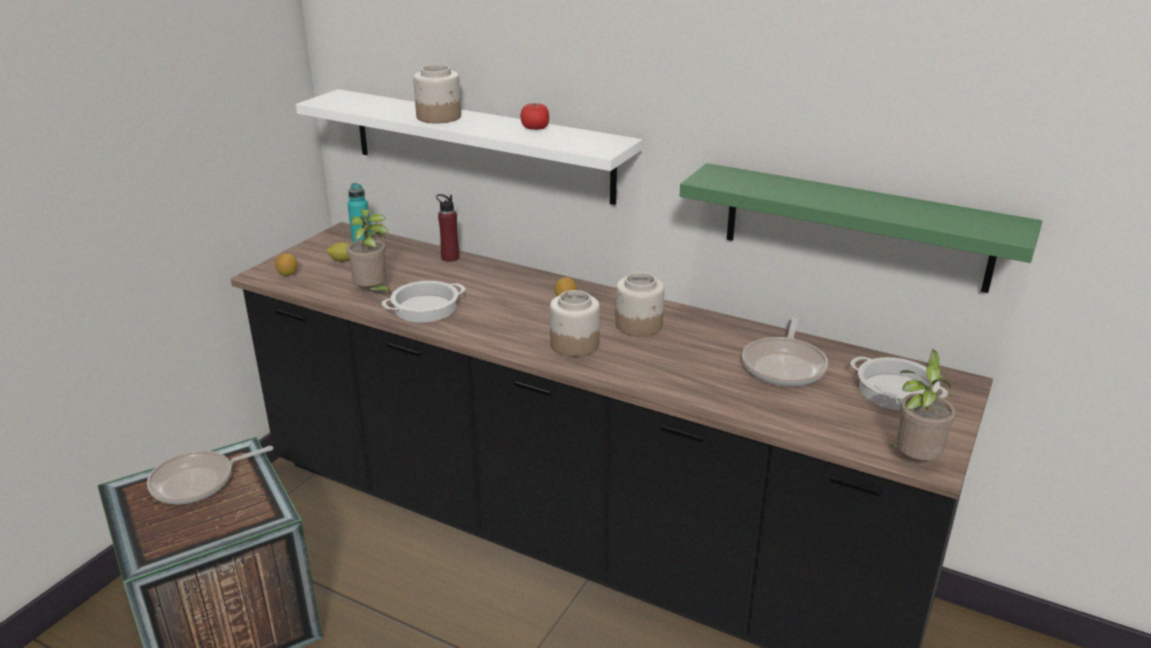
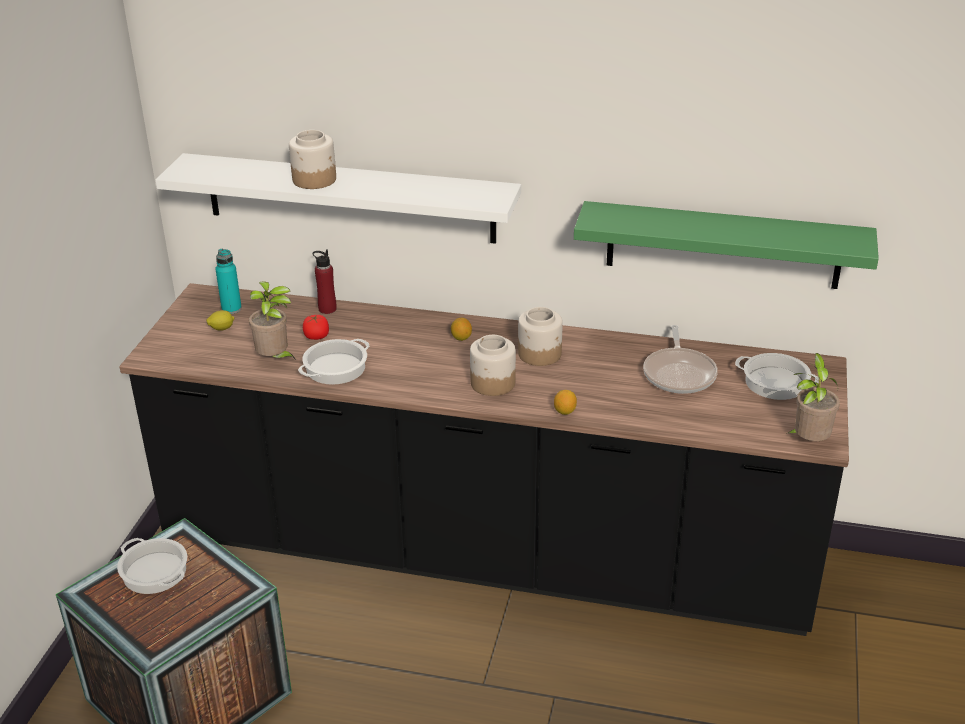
camera: 15 degrees left, 5 degrees up
frying pan [147,446,273,504] -> cooking pot [117,538,187,594]
lemon [275,253,298,276] -> lemon moved to [554,390,577,415]
tomato [520,103,549,130] -> tomato moved to [303,315,329,340]

